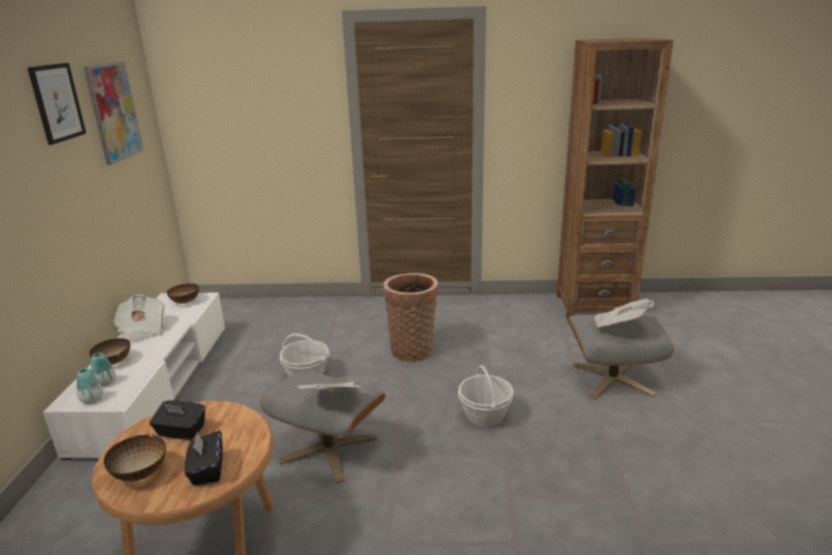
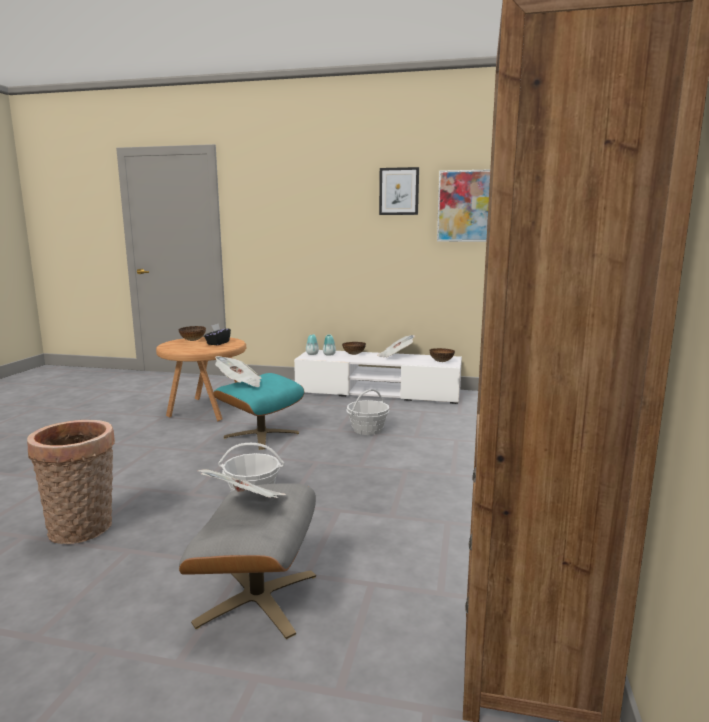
camera: 100 degrees right, 10 degrees down
black tissue box [185,431,223,486] -> none
grey ottoman [260,371,386,483] -> turquoise ottoman [213,373,304,450]
basket [384,273,439,362] -> basket moved to [27,420,115,544]

